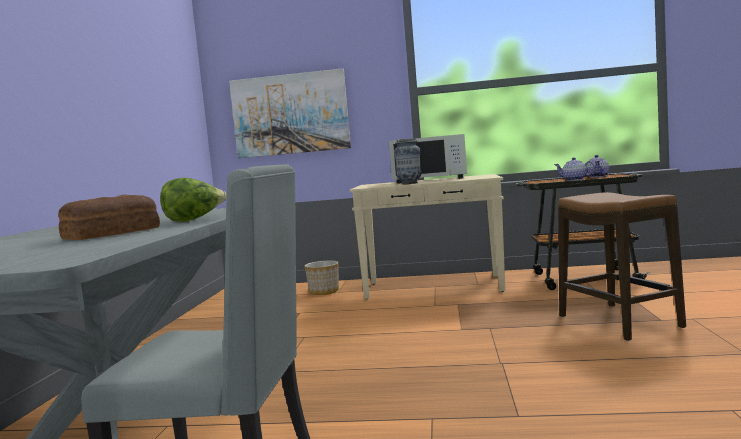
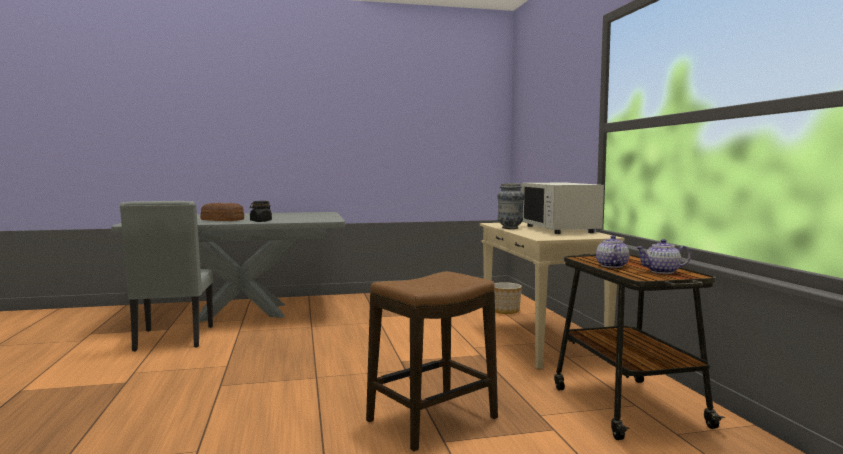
camera: 70 degrees right, 0 degrees up
lettuce [160,178,227,222] -> black jar [250,201,272,222]
picture [229,68,351,158] -> none

